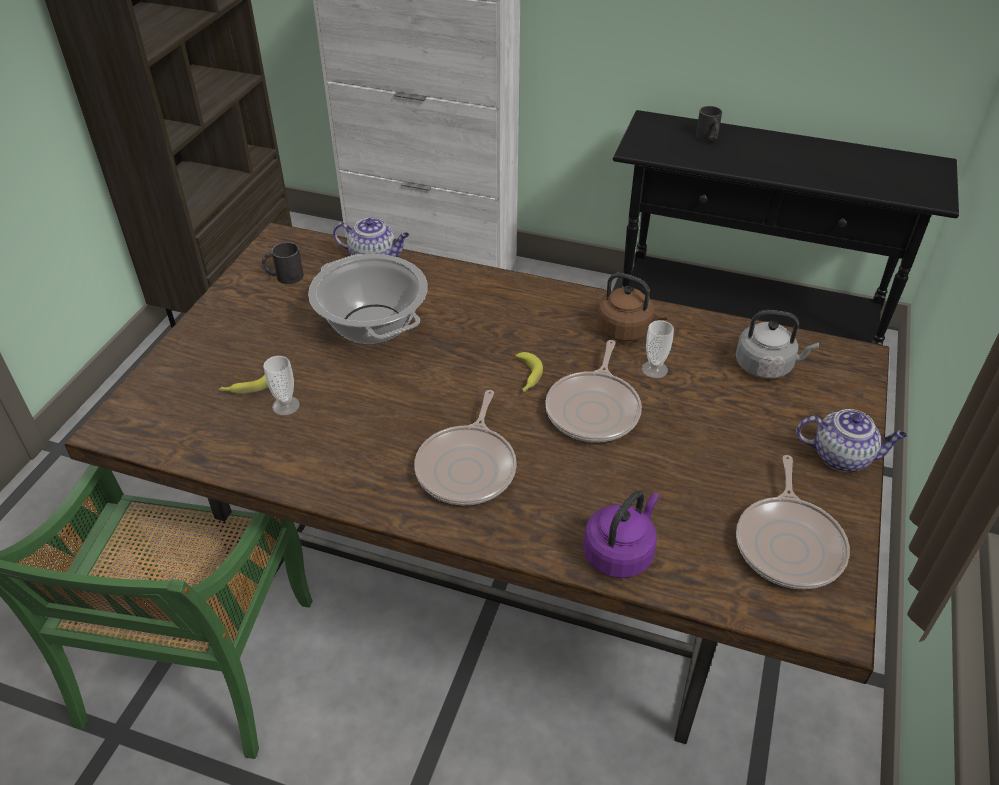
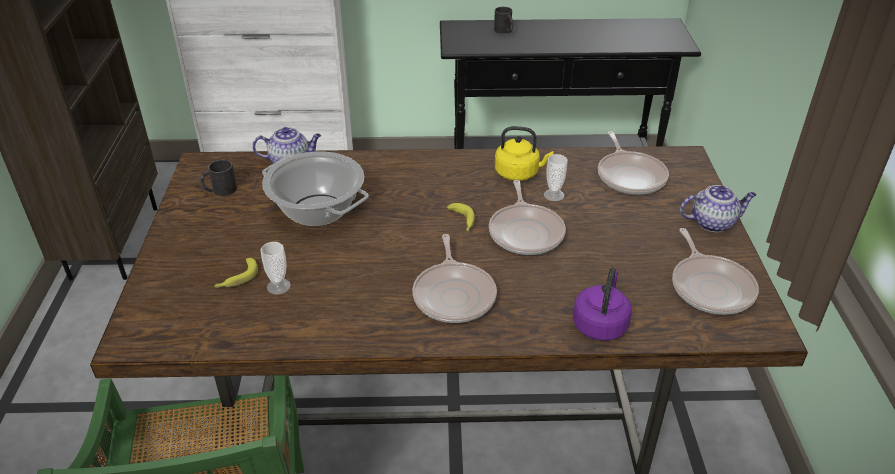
camera: 20 degrees left, 5 degrees down
brown kettle [597,273,669,342] -> yellow kettle [495,126,553,181]
grey kettle [735,310,819,379] -> frying pan [598,131,669,195]

